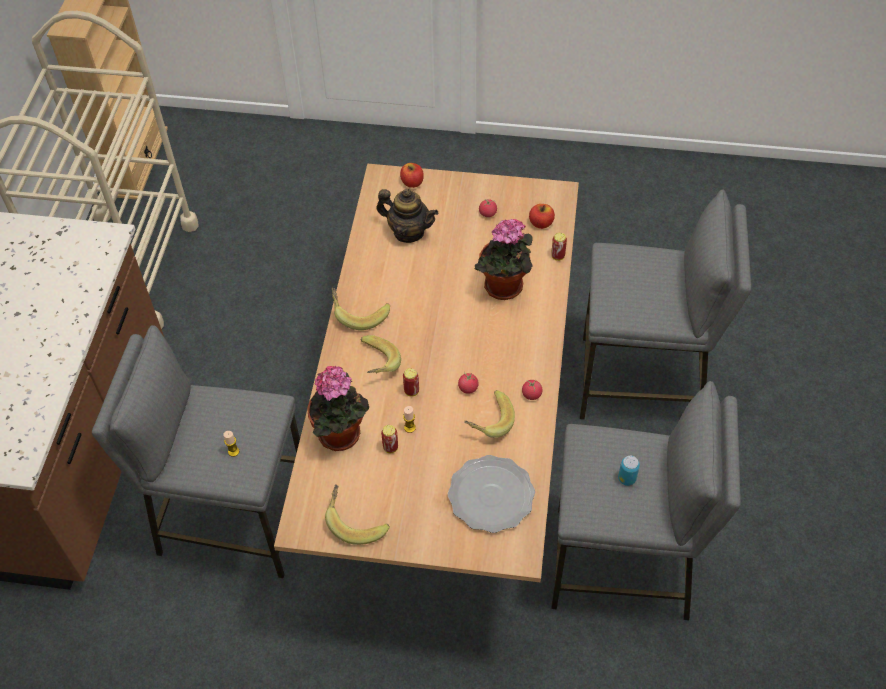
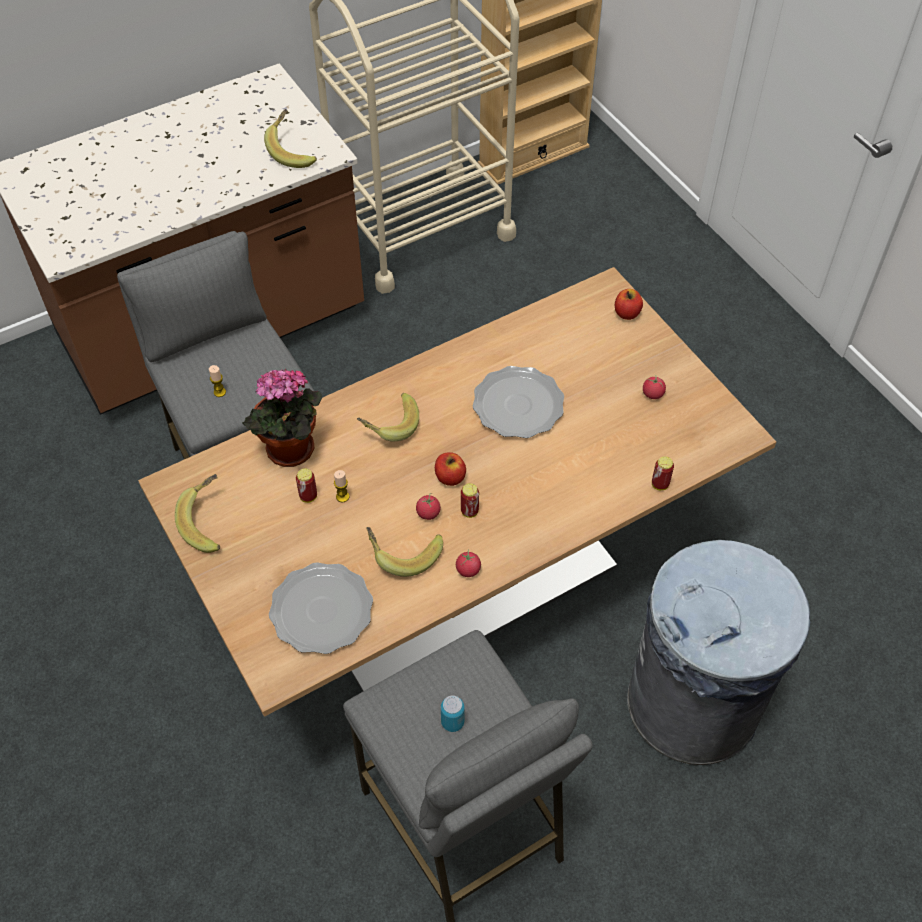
camera: 50 degrees right, 0 degrees up
banana [332,288,390,330] -> banana moved to [264,109,317,168]
teapot [376,189,438,243] -> none
can [403,368,419,397] -> can moved to [461,483,479,518]
potted plant [475,219,533,300] -> none
apple [529,204,555,229] -> apple moved to [435,452,466,486]
grey stool [580,189,751,420] -> grey trash can [627,540,810,765]
none -> plate [473,366,564,438]

